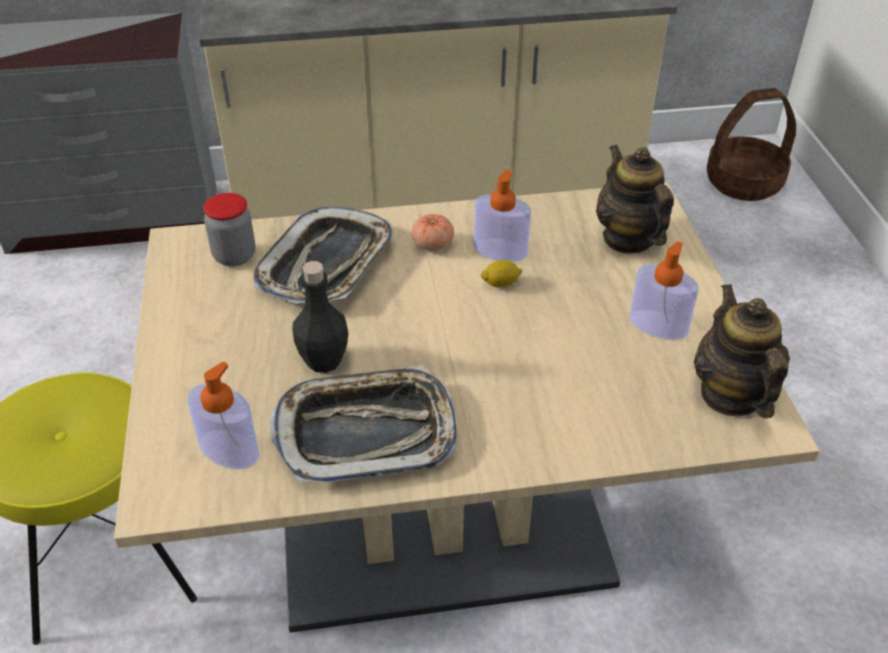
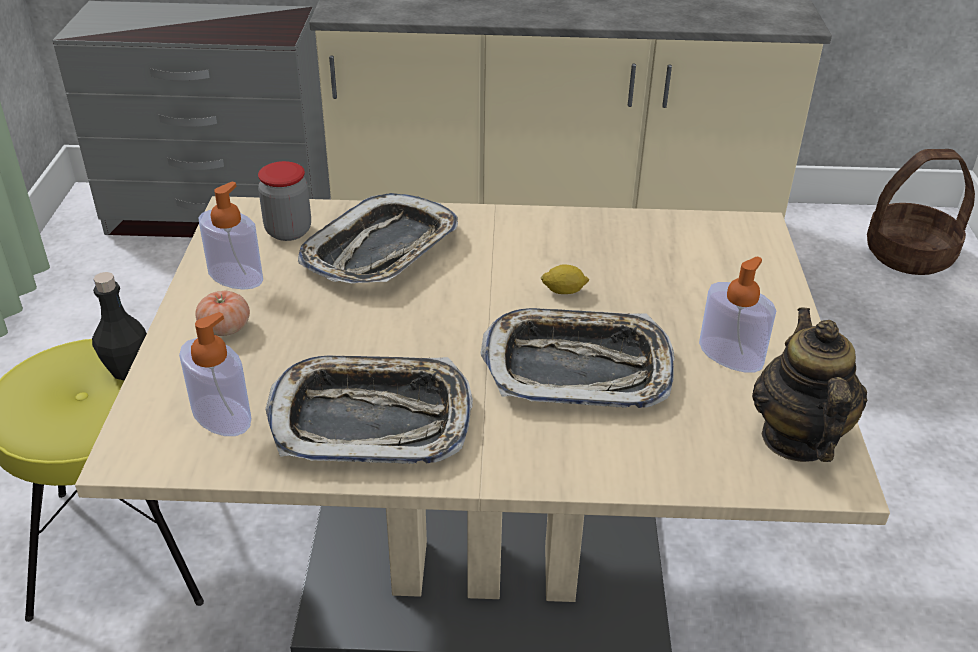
camera: 10 degrees right, 5 degrees down
black bottle [292,261,348,373] -> black bottle moved to [92,272,147,380]
tomato [412,214,454,251] -> tomato moved to [195,291,250,336]
soap dispenser [474,170,531,262] -> soap dispenser moved to [199,182,263,290]
teapot [596,145,674,253] -> none
none -> tray [480,308,675,408]

